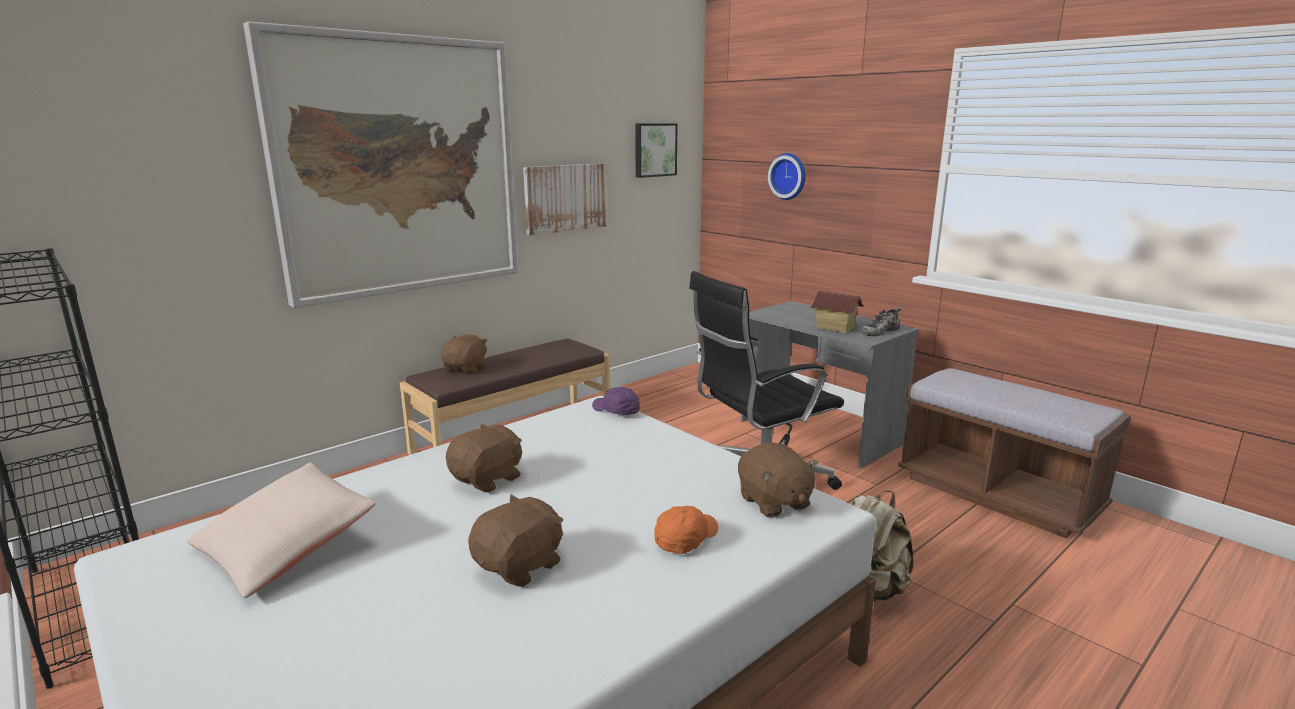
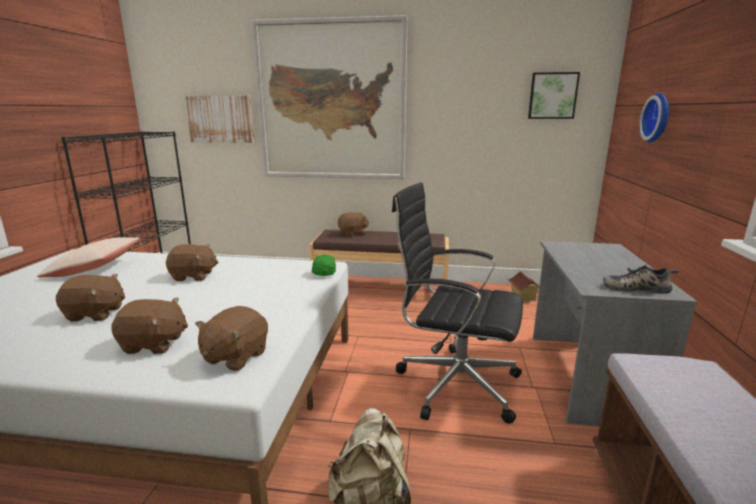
camera: 50 degrees right, 0 degrees up
picture [523,163,607,236] -> picture moved to [185,96,255,143]
purple cap [592,387,640,415] -> green cap [312,255,336,276]
orange cap [655,506,718,554] -> brown plush toy [111,298,188,354]
toy house [810,291,864,333] -> toy house moved to [507,271,539,302]

